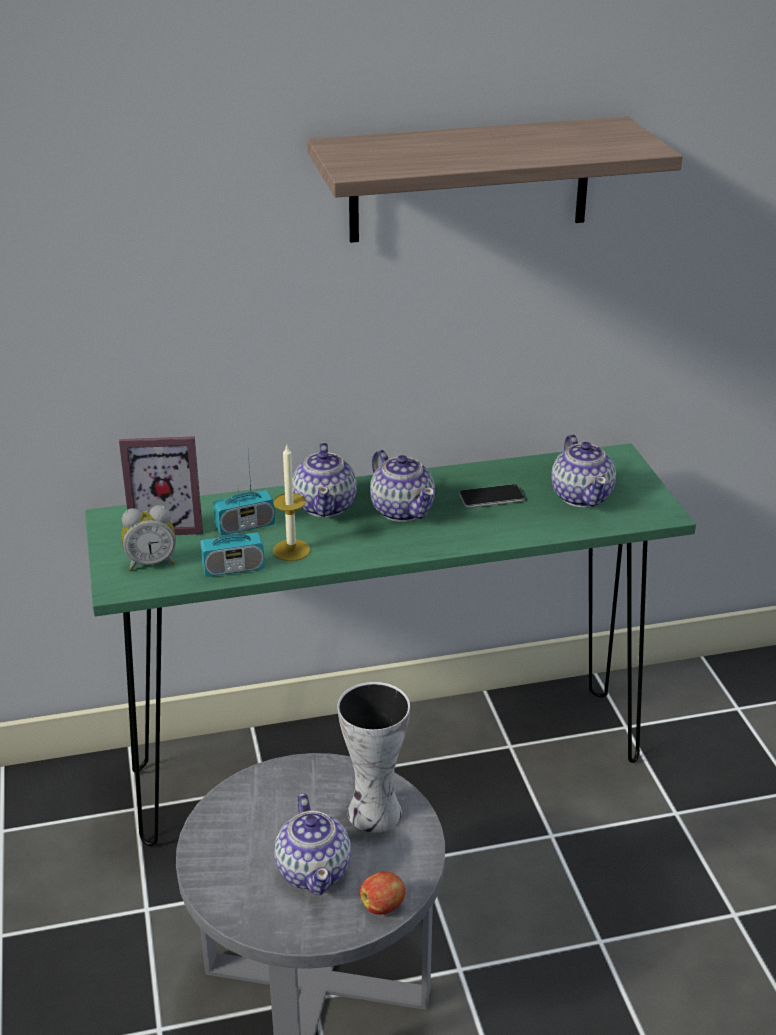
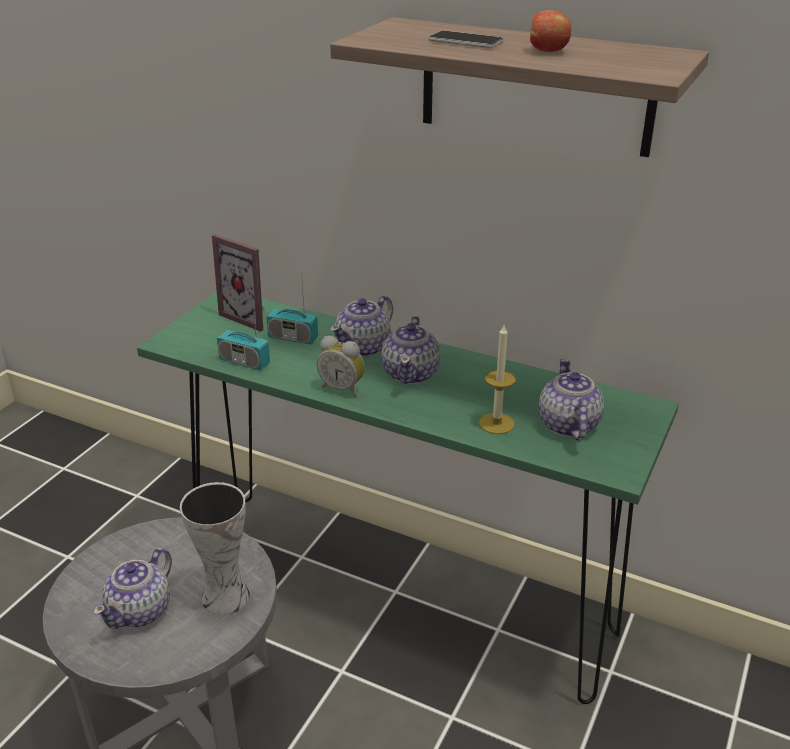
camera: 40 degrees right, 0 degrees up
alarm clock [122,505,176,571] -> alarm clock moved to [317,336,365,397]
candle [273,444,310,561] -> candle moved to [479,323,516,434]
apple [359,871,405,915] -> apple moved to [530,10,572,52]
phone [459,484,525,508] -> phone moved to [429,31,504,48]
teapot [551,434,616,508] -> teapot turned 150 degrees clockwise [539,359,604,441]

